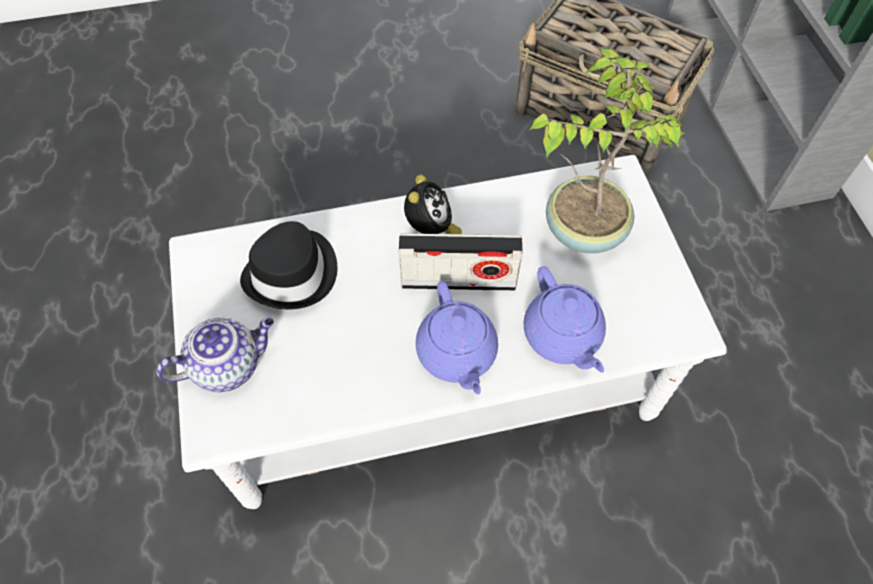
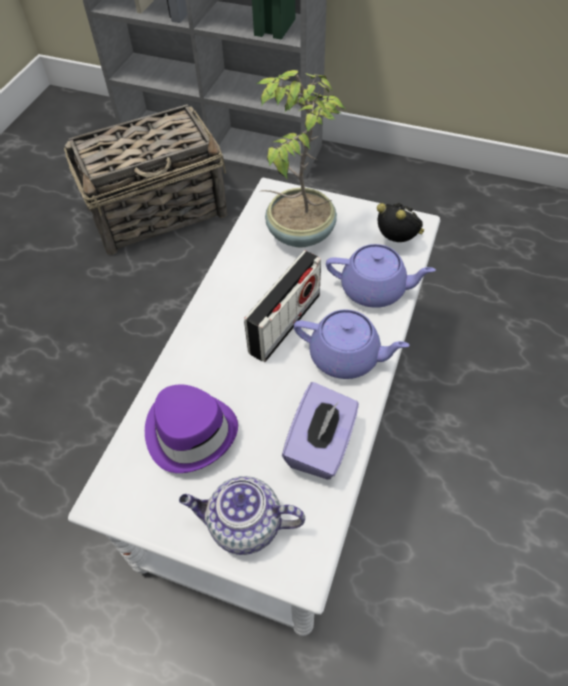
camera: 55 degrees left, 5 degrees down
teapot [156,318,274,392] -> teapot turned 90 degrees counterclockwise [179,476,305,555]
black hat [240,221,337,309] -> purple hat [145,384,238,473]
alarm clock [404,174,462,234] -> alarm clock moved to [377,203,424,242]
none -> purple tissue box [282,382,359,480]

